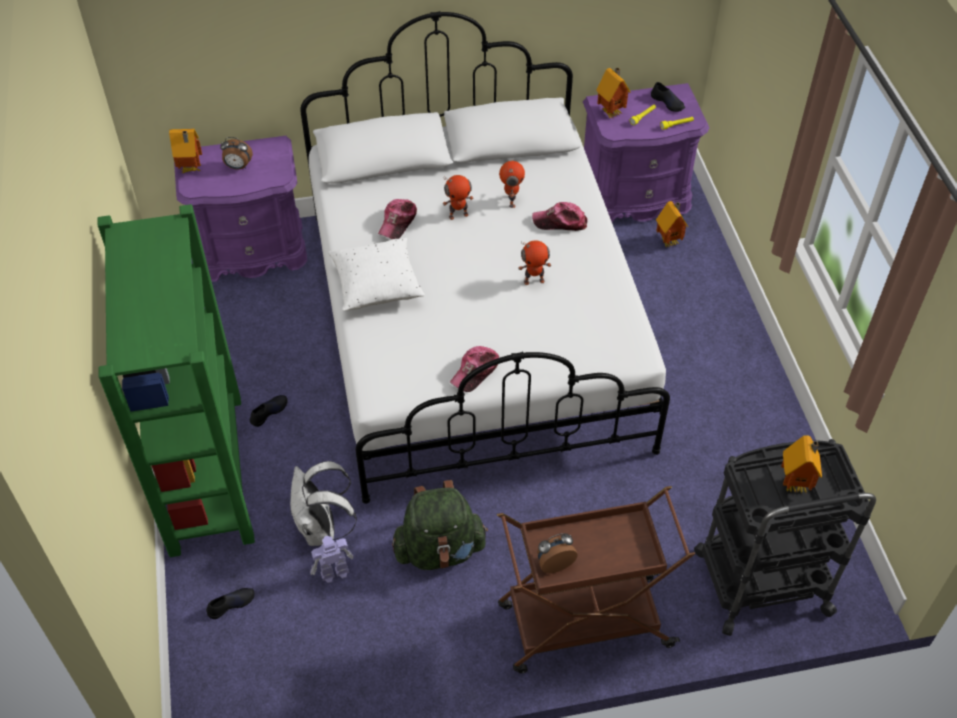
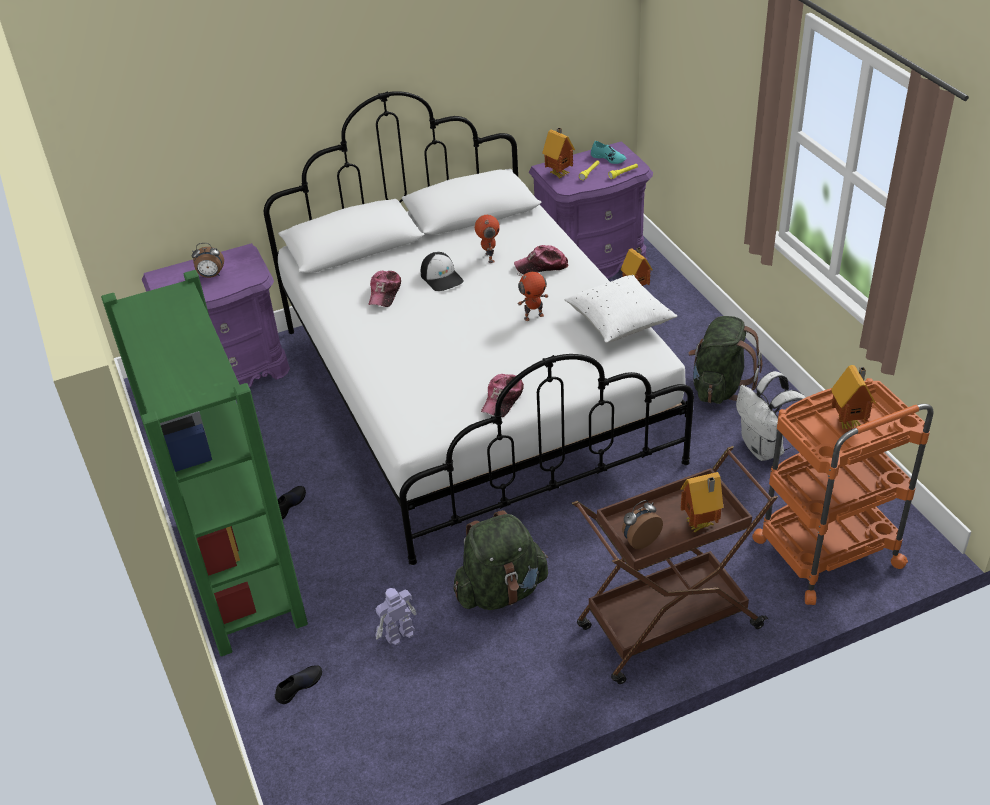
camera: 10 degrees left, 10 degrees down
toy house [169,129,202,173] -> toy house moved to [680,472,723,532]
white backpack [290,461,357,546] -> white backpack moved to [736,371,806,461]
white pillow [328,237,425,311] -> white pillow moved to [564,275,677,343]
toy robot [443,175,473,220] -> cap [421,252,463,291]
black shoe [651,82,685,112] -> turquoise shoe [591,141,627,164]
black cart [694,439,876,636] -> orange cart [752,378,933,605]
none -> green backpack [688,316,762,404]

